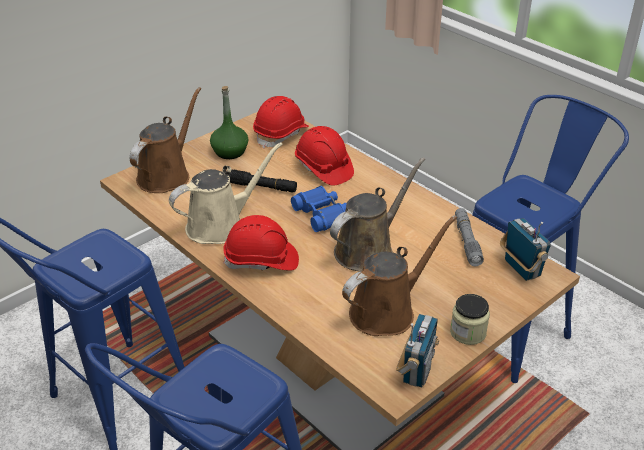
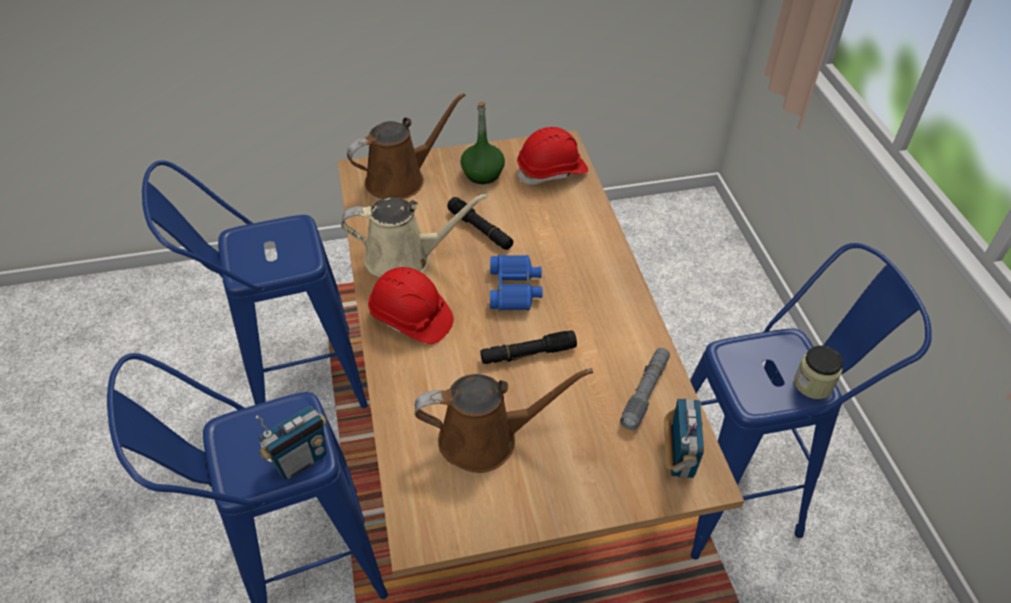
camera: 30 degrees right, 10 degrees up
red hard hat [295,126,354,185] -> none
brown watering can [330,158,425,271] -> black flashlight [480,330,577,364]
radio [396,314,439,387] -> radio moved to [256,406,327,480]
jar [450,294,490,345] -> jar moved to [794,345,843,399]

